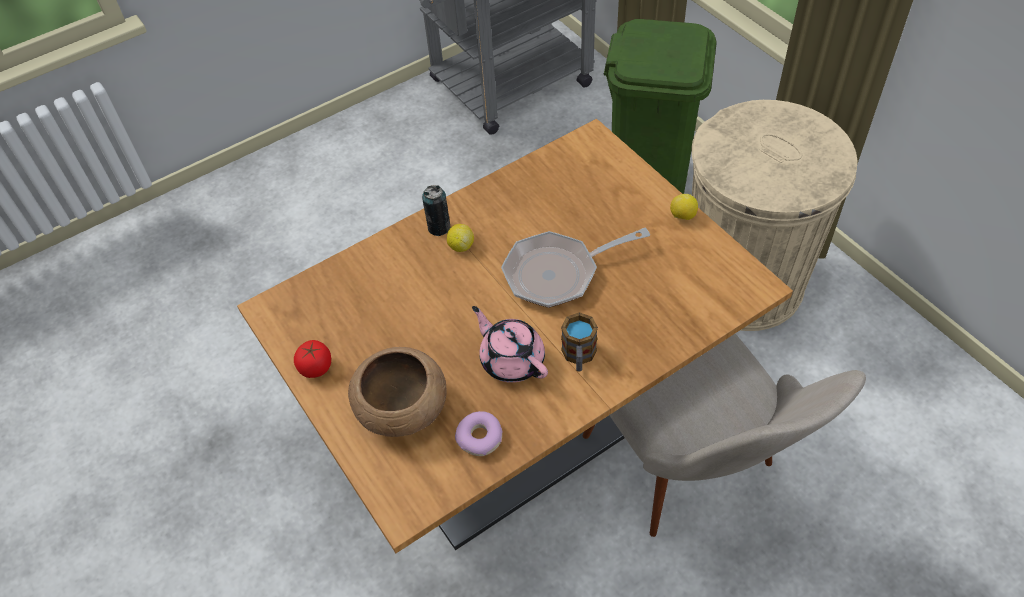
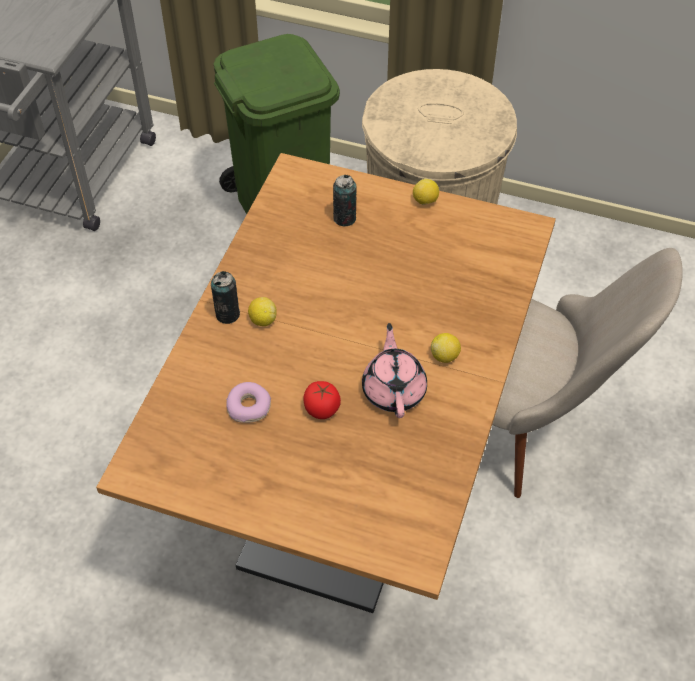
camera: 40 degrees left, 0 degrees up
tomato [294,340,331,378] -> tomato moved to [303,381,341,419]
brown bowl [348,347,447,437] -> none
donut [455,411,503,456] -> donut moved to [226,382,271,423]
pink teapot [472,306,548,383] -> pink teapot turned 75 degrees clockwise [362,323,427,418]
frying pan [501,228,650,308] -> none
mug [561,312,598,372] -> lemon [431,333,461,363]
none -> can [333,175,356,227]

